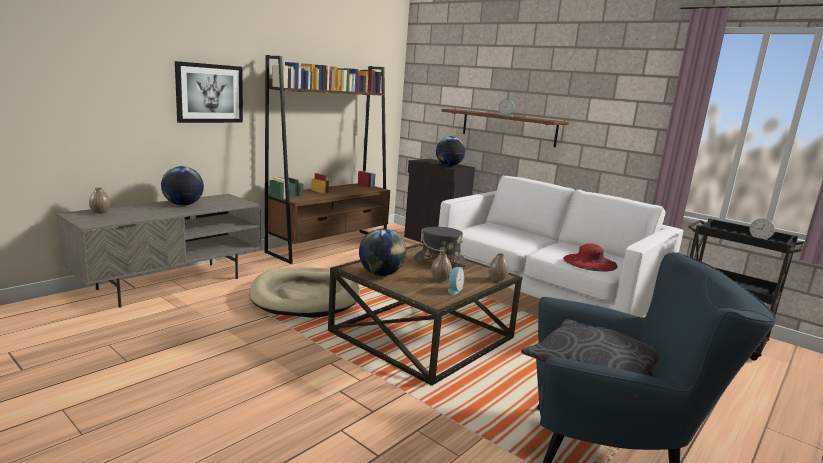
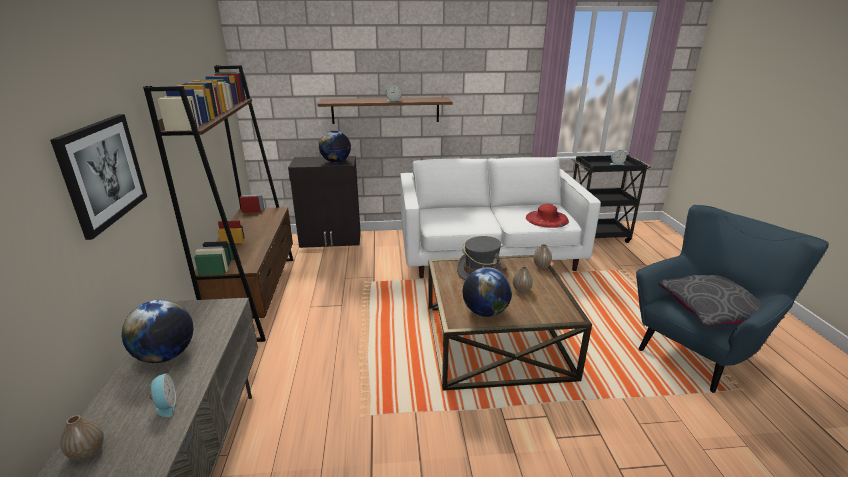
camera: 45 degrees left, 10 degrees up
beige dog bed [249,267,360,318] -> none
alarm clock [448,267,465,295] -> alarm clock moved to [149,373,176,417]

